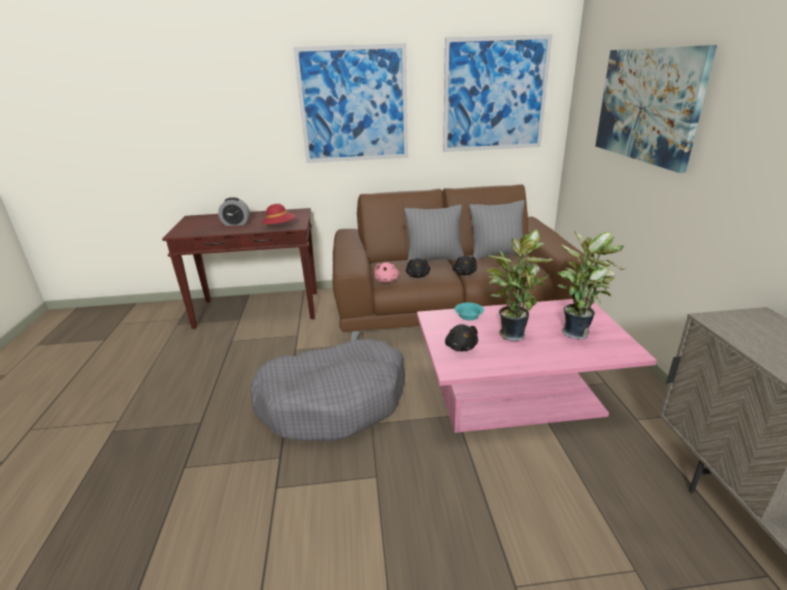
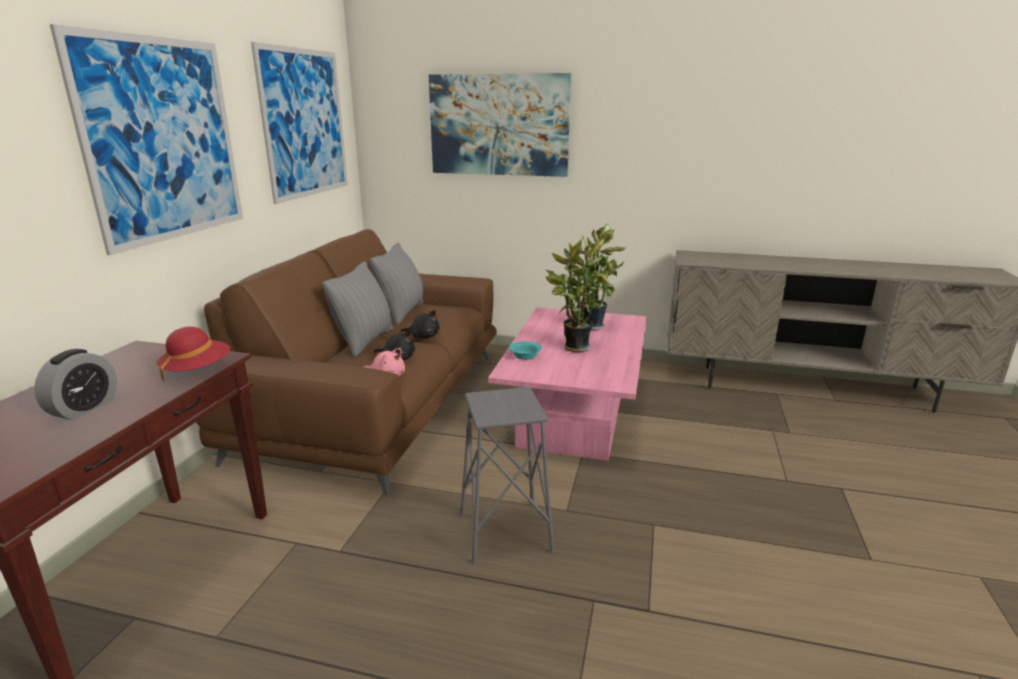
camera: 70 degrees left, 5 degrees down
grey dog bed [250,339,405,442] -> grey stool [461,387,554,564]
black plush toy [445,324,478,351] -> none

